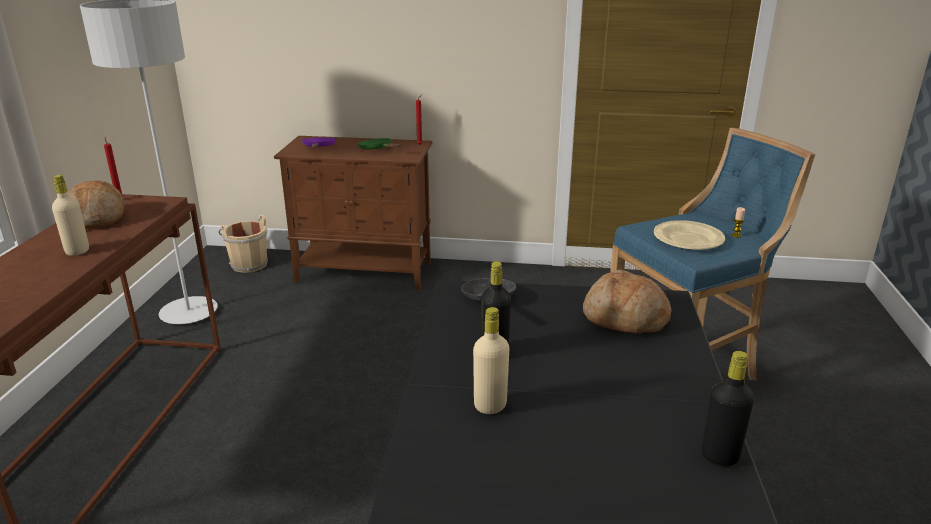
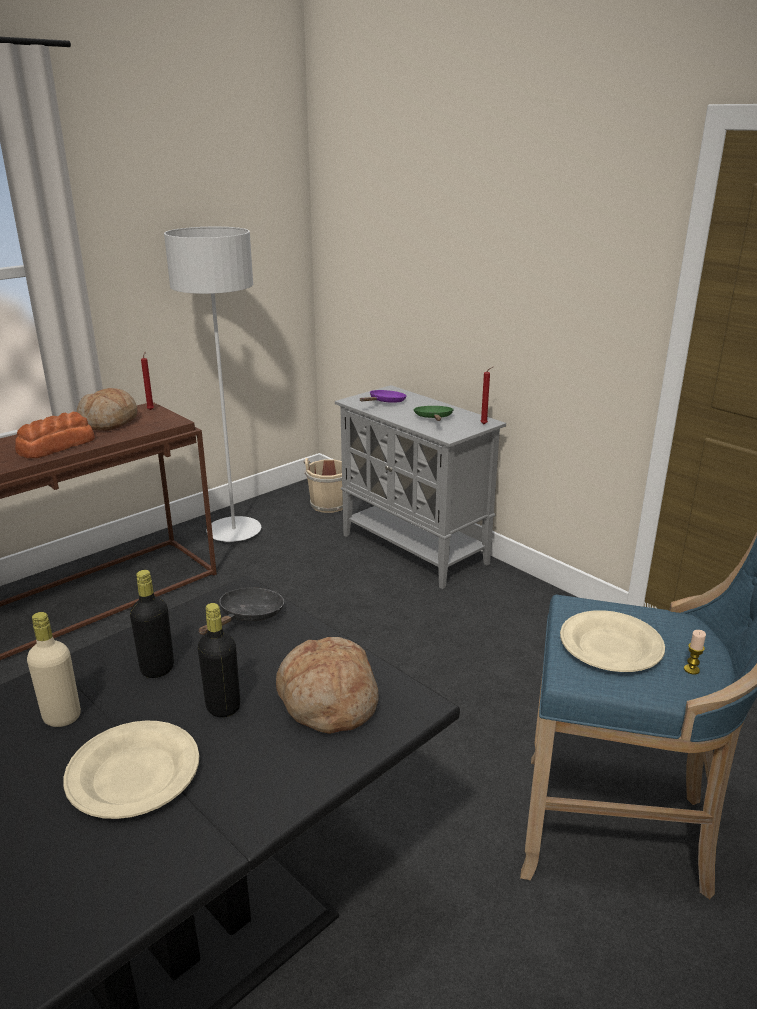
camera: 40 degrees right, 0 degrees up
beige bottle [52,175,89,256] -> bread [15,412,95,458]
brown cabinet [274,136,432,290] -> grey cabinet [335,385,506,589]
black bottle [702,351,754,466] -> black bottle moved to [198,603,240,717]
none -> beige plate [63,721,199,819]

